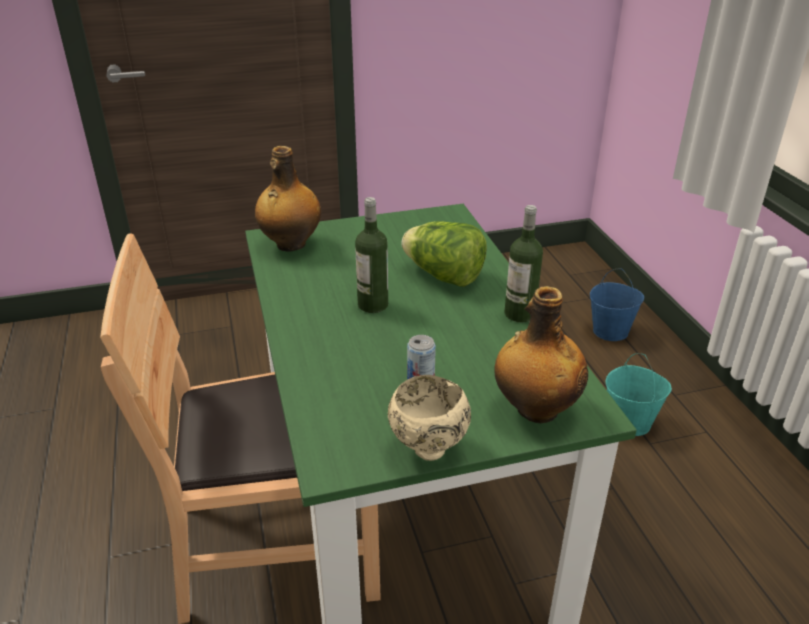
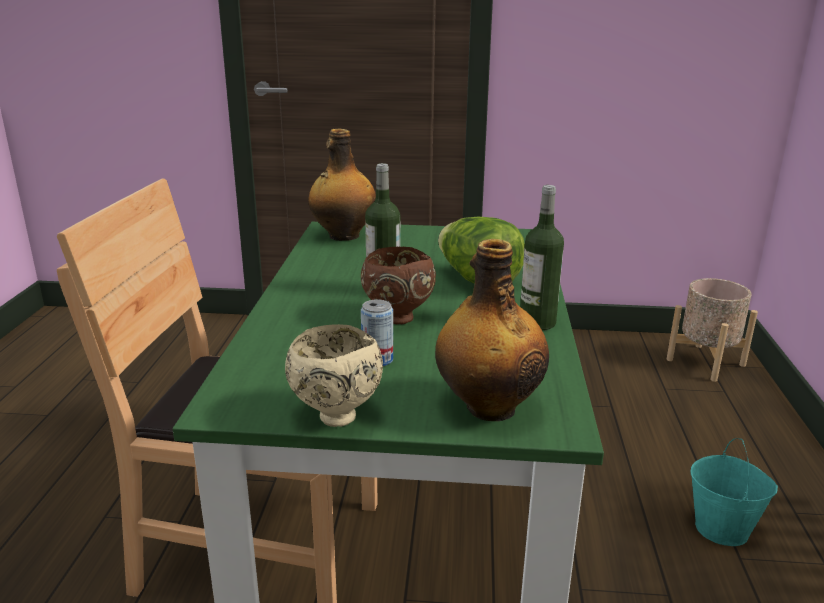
camera: 20 degrees right, 10 degrees down
blue bucket [590,269,644,341] -> none
none -> brown bowl [361,247,436,324]
none -> beige planter [666,278,758,382]

